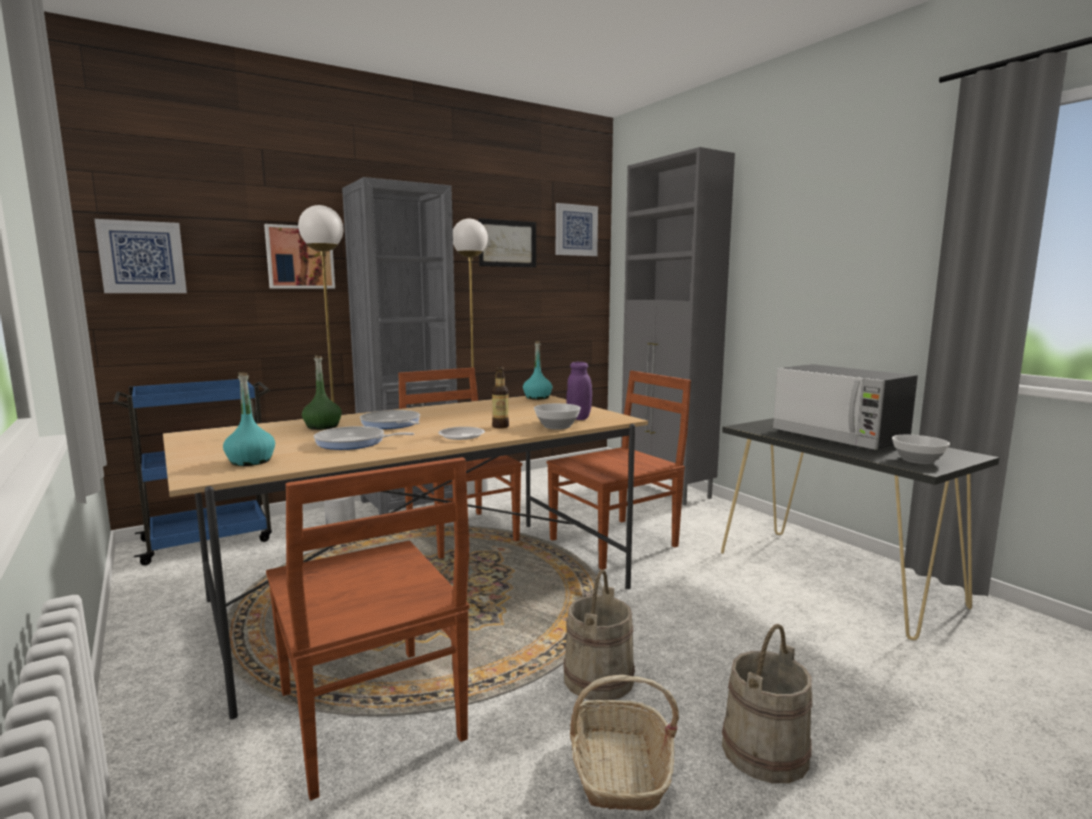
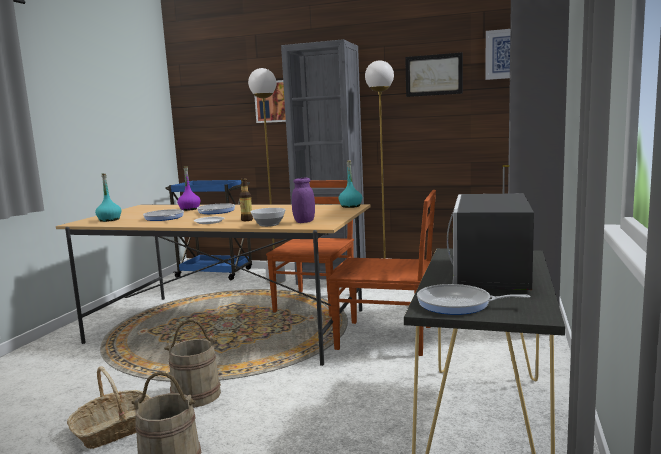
camera: 50 degrees right, 0 degrees up
picture [94,219,187,293] -> none
brown chair [266,457,470,800] -> none
green bottle [302,355,342,430] -> purple bottle [177,166,201,211]
bowl [892,435,950,464] -> frying pan [417,284,530,315]

